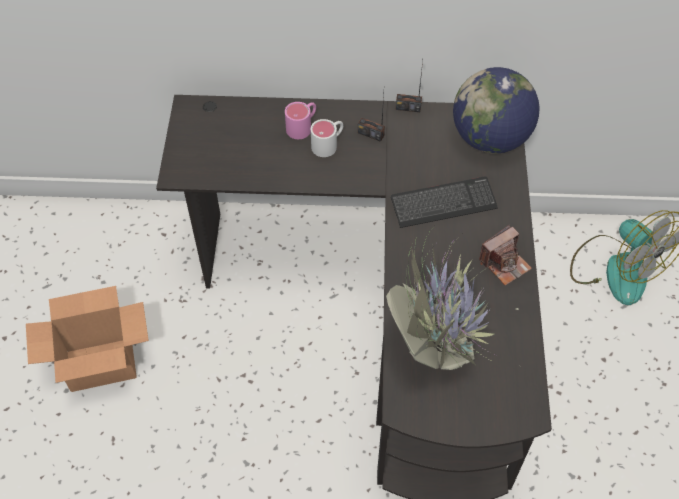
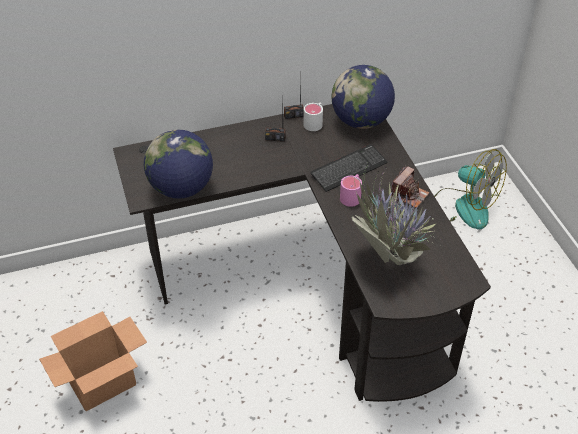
camera: 20 degrees left, 10 degrees down
pink mug [285,102,316,139] -> pink mug moved to [340,174,362,207]
white mug [311,119,343,157] -> white mug moved to [303,103,323,131]
none -> globe [144,130,213,199]

